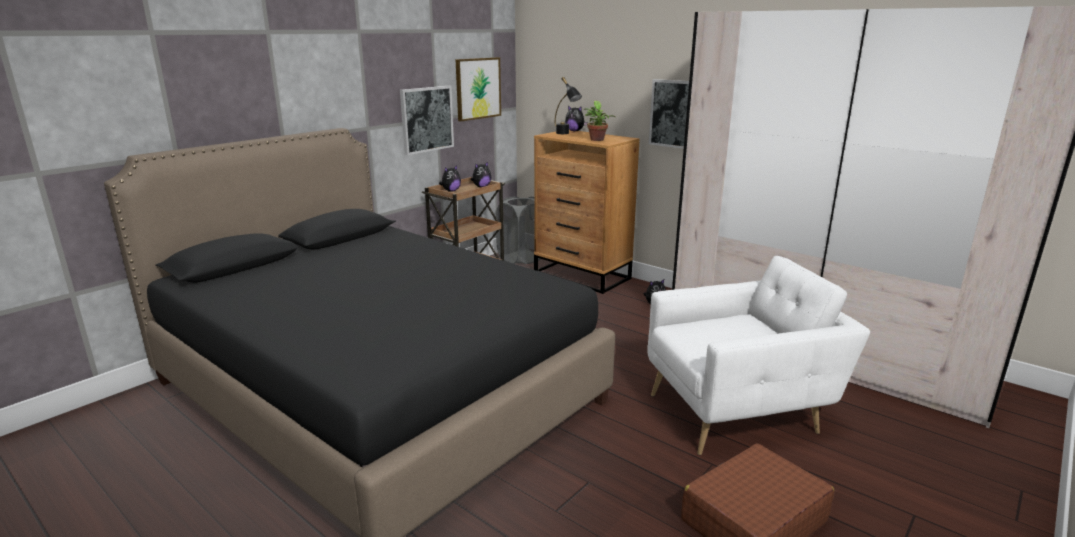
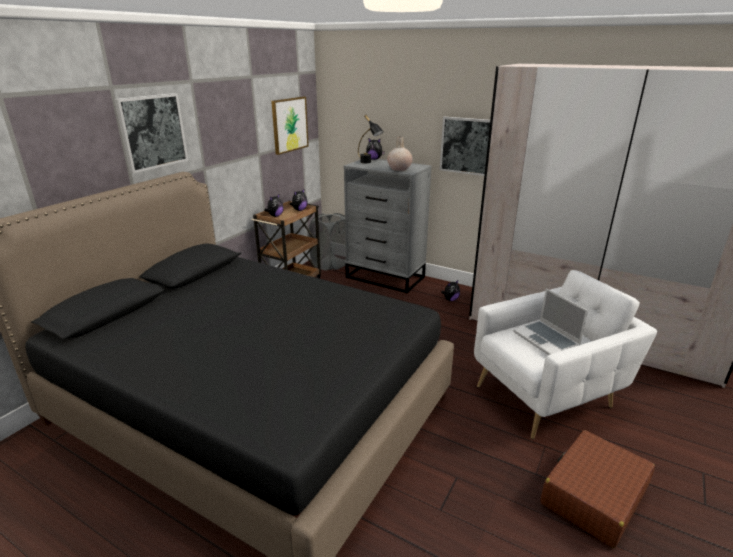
camera: 10 degrees left, 5 degrees up
picture [400,86,454,155] -> picture moved to [114,93,188,173]
brown dresser [534,130,640,294] -> grey dresser [344,159,431,293]
potted plant [584,101,616,141] -> beige vase [387,137,413,171]
none -> laptop [513,288,588,355]

